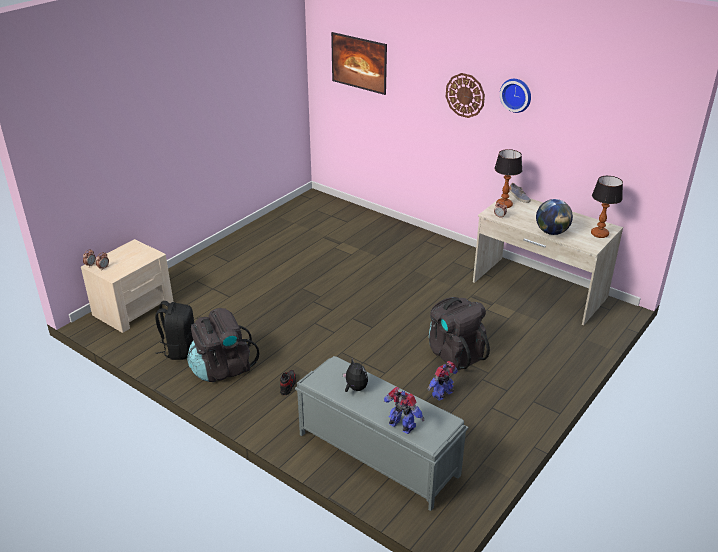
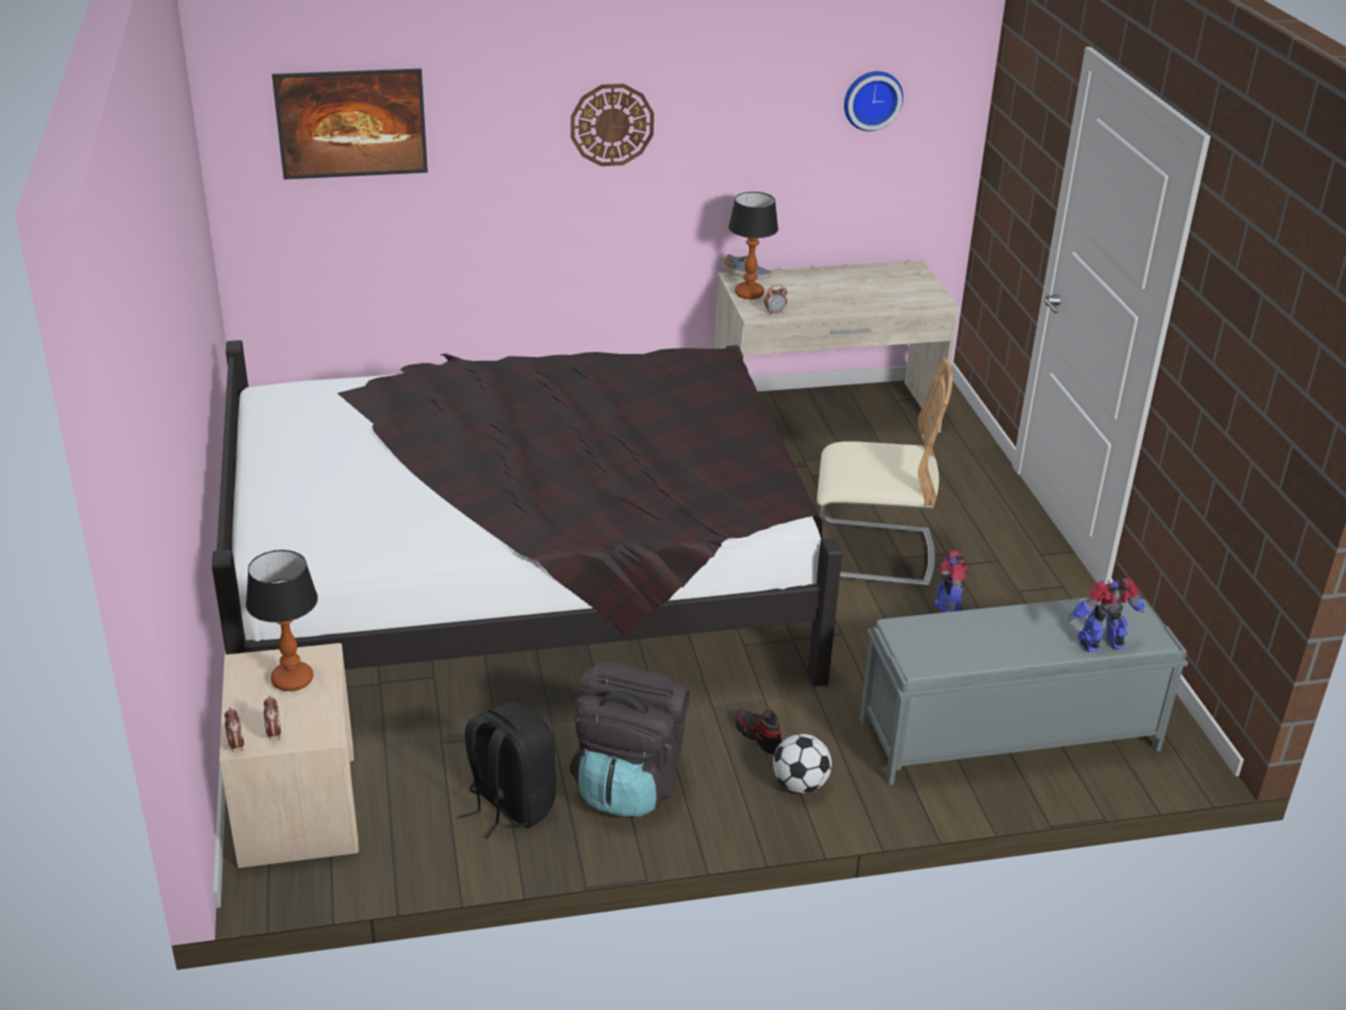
camera: 50 degrees left, 0 degrees up
plush toy [342,358,368,392] -> none
black backpack [429,297,490,370] -> beige chair [817,357,953,587]
wall clock [500,79,531,113] -> wall clock moved to [844,71,903,131]
globe [536,199,573,235] -> none
table lamp [591,176,623,238] -> table lamp moved to [246,550,318,691]
none -> black bed [212,340,843,687]
none -> football [773,734,832,793]

